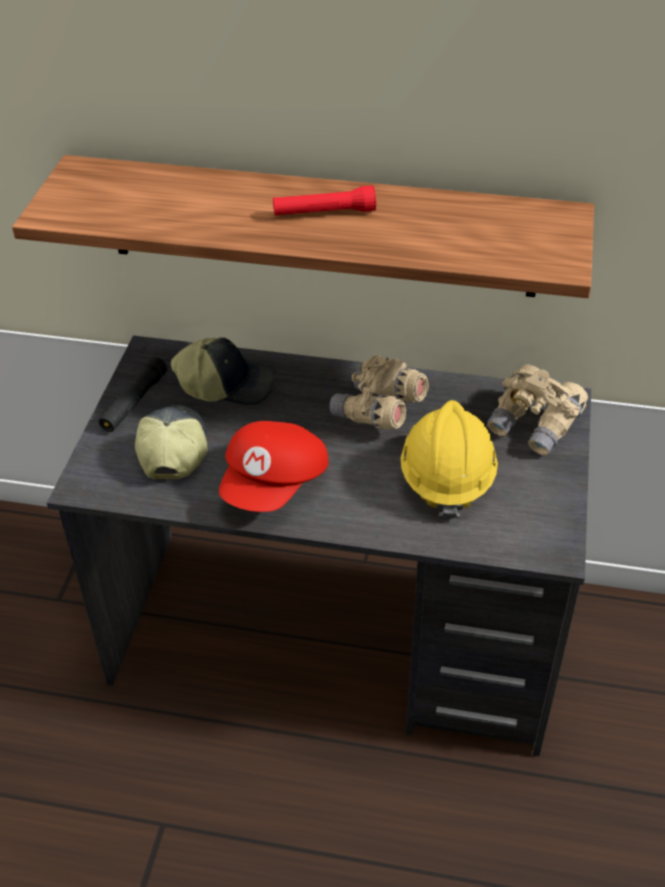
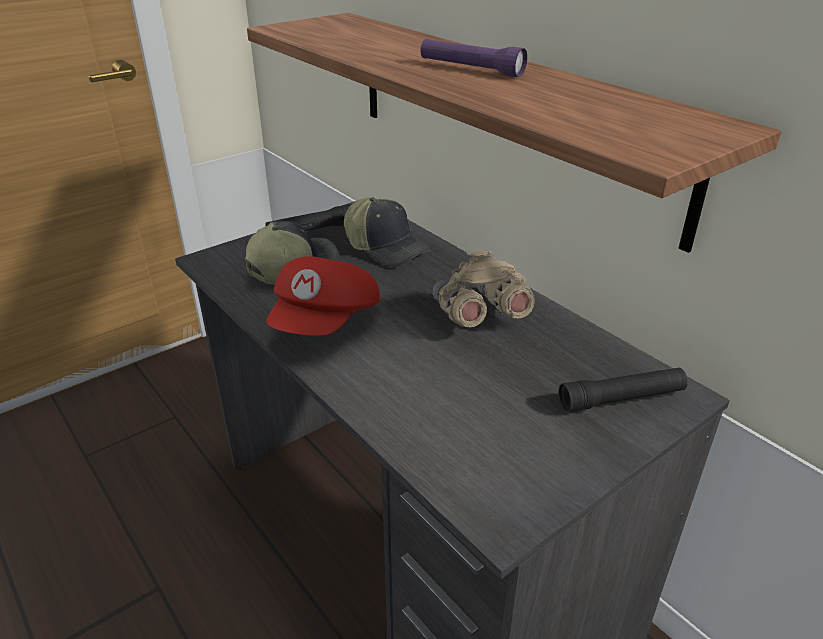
camera: 40 degrees right, 10 degrees down
red cap [219,421,329,512] -> red cap turned 45 degrees counterclockwise [266,256,380,336]
red flashlight [273,186,376,216] -> purple flashlight [421,39,527,77]
yellow hard hat [401,400,498,519] -> none
beige binoculars [487,365,588,456] -> black flashlight [559,368,688,412]

